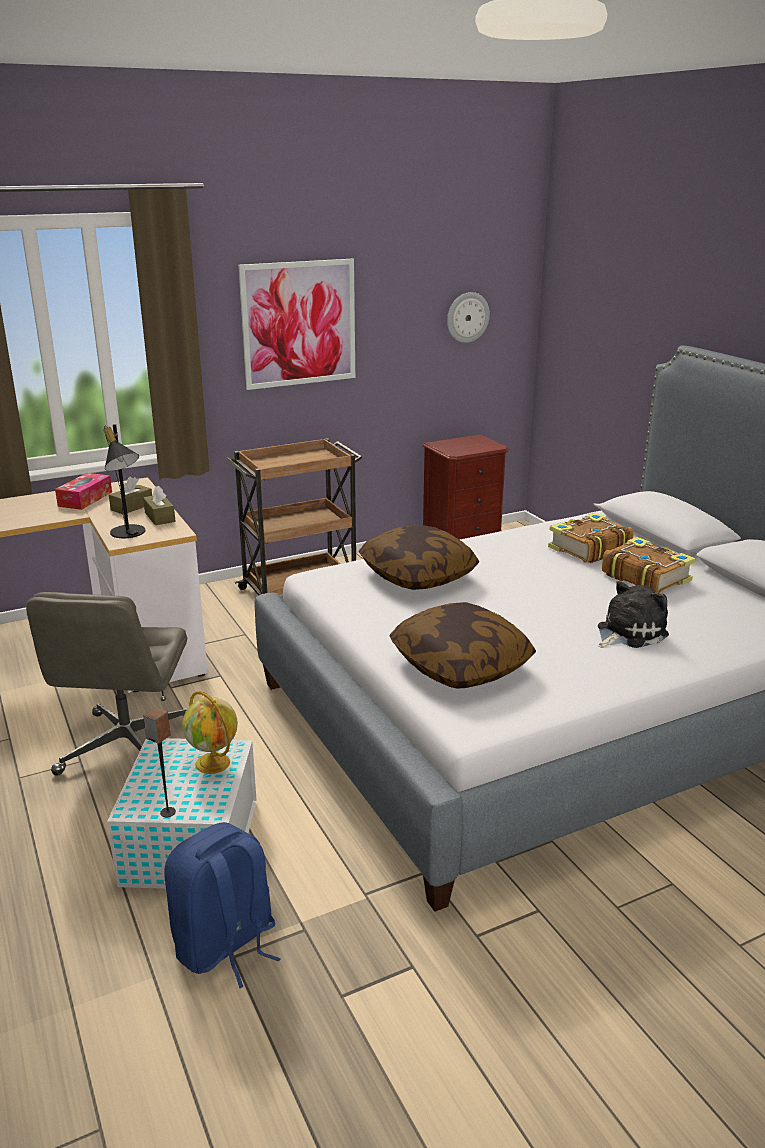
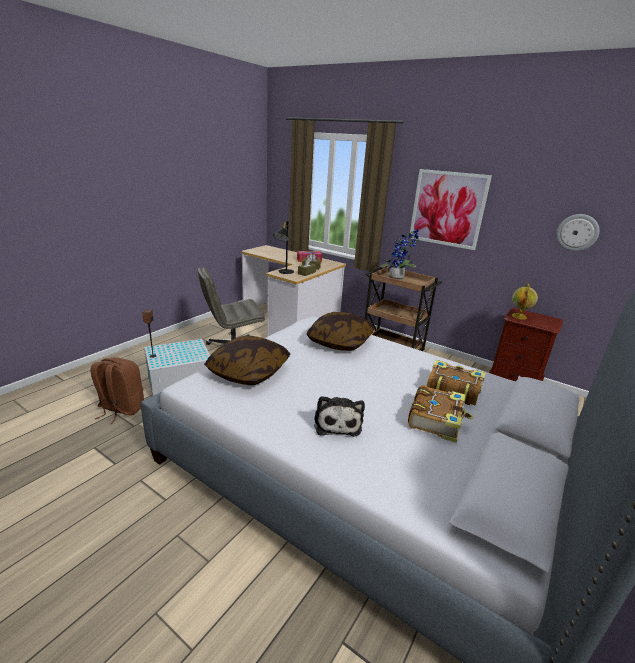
camera: 60 degrees right, 0 degrees up
blue backpack [164,822,281,988] -> brown backpack [91,357,144,424]
globe [182,691,238,774] -> globe moved to [512,283,538,320]
plush toy [598,581,669,648] -> plush toy turned 60 degrees clockwise [314,396,365,437]
none -> potted plant [380,230,419,280]

